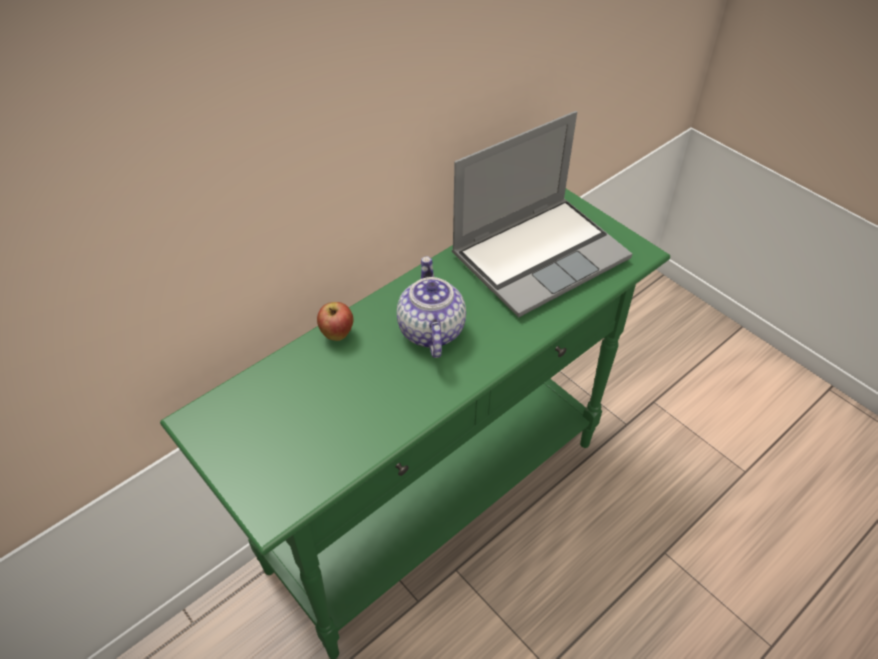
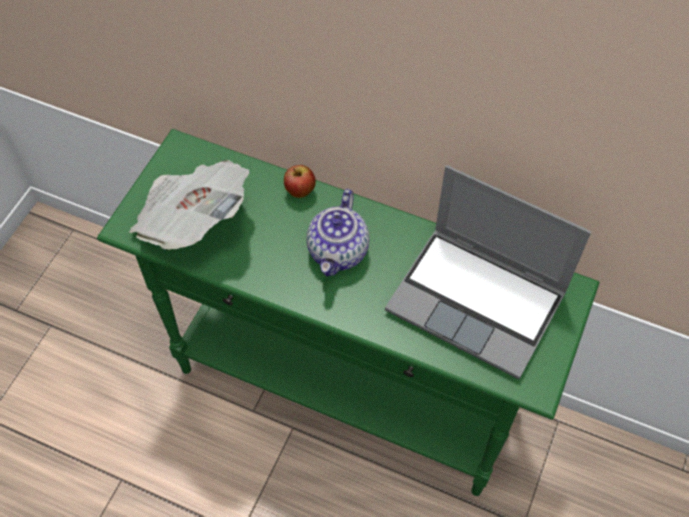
camera: 65 degrees right, 10 degrees up
teapot [397,256,466,358] -> teapot turned 135 degrees clockwise [306,189,370,276]
none -> newspaper [129,160,250,250]

